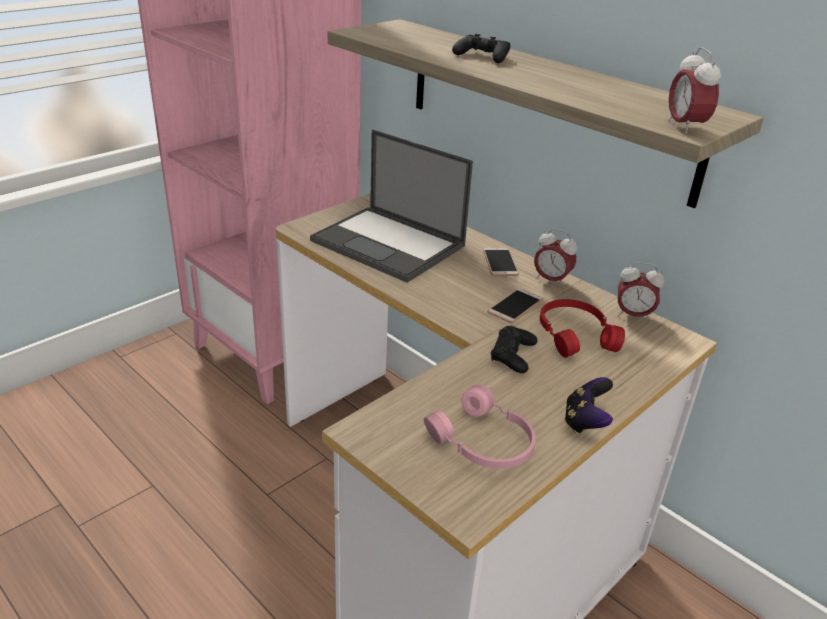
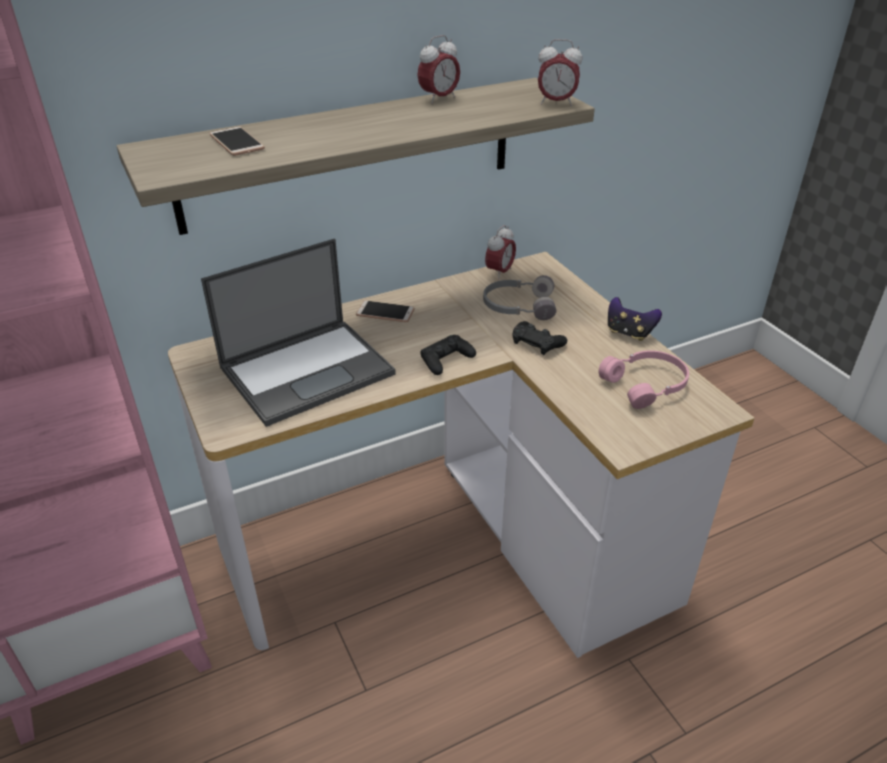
camera: 70 degrees left, 5 degrees up
black game controller [452,34,510,63] -> black game controller moved to [420,335,476,375]
phone [487,289,543,323] -> phone moved to [209,127,265,156]
alarm clock [534,229,577,288] -> alarm clock moved to [417,35,460,104]
red headphones [540,299,625,358] -> grey headphones [483,275,556,320]

